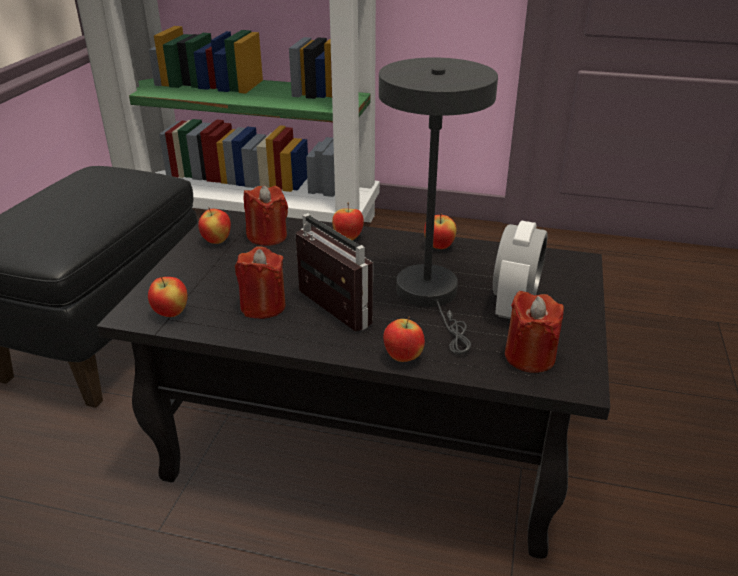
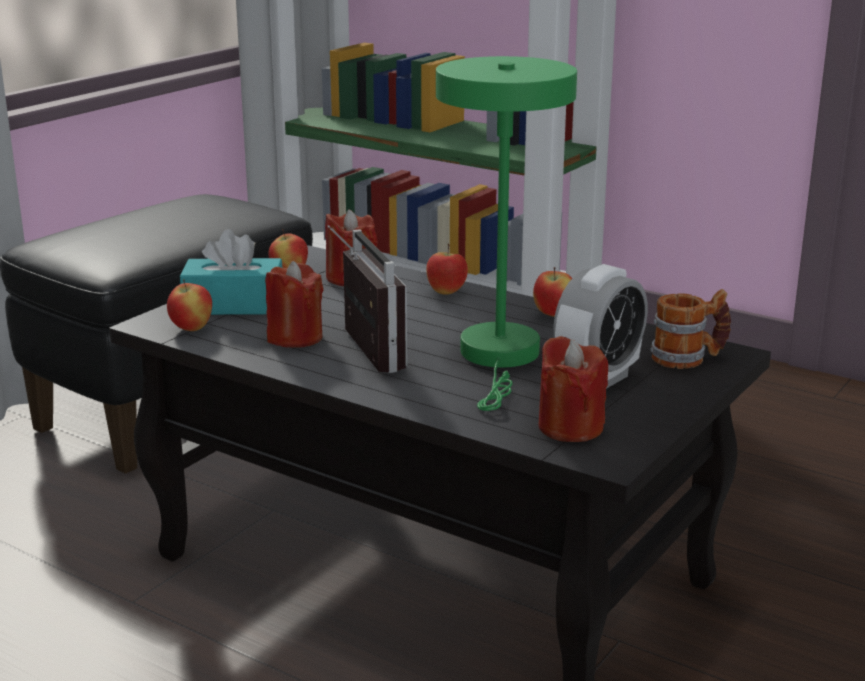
camera: 20 degrees right, 10 degrees down
grey table lamp [379,57,498,355] -> green table lamp [436,56,577,411]
apple [383,316,425,362] -> none
none -> turquoise tissue box [180,229,282,315]
none -> mug [650,289,731,369]

